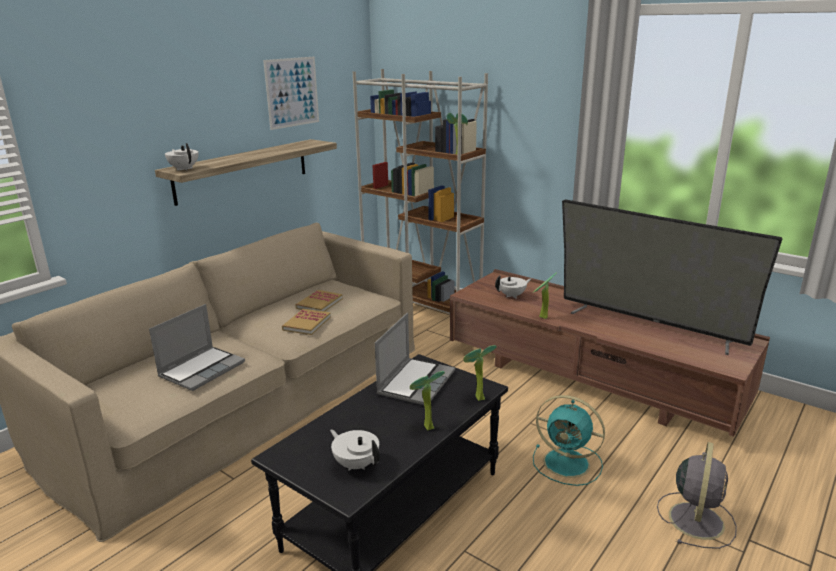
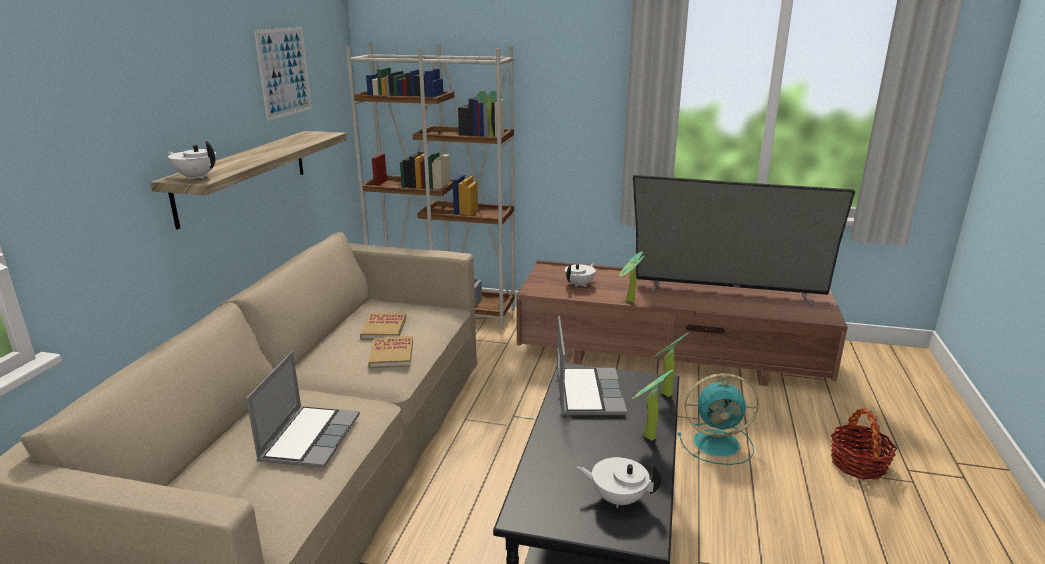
camera: 25 degrees left, 0 degrees up
grey fan [657,442,737,549] -> basket [830,408,897,479]

